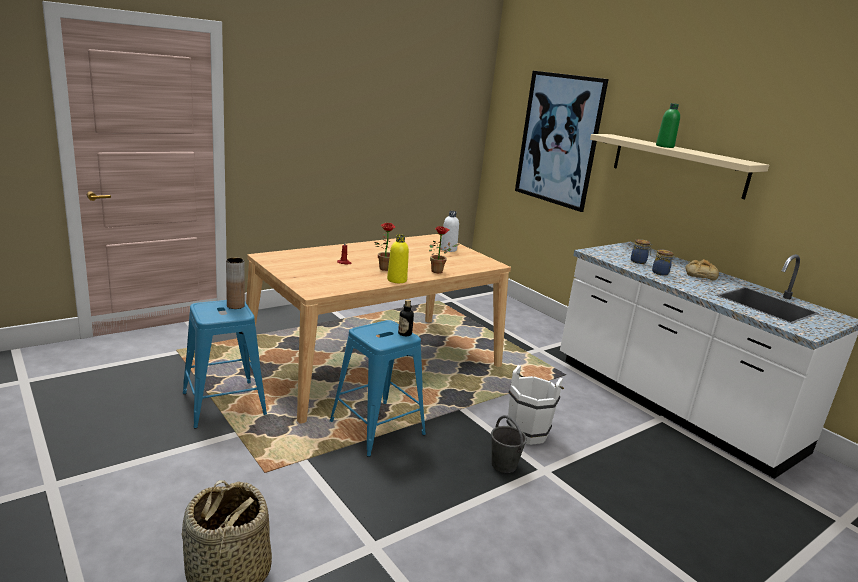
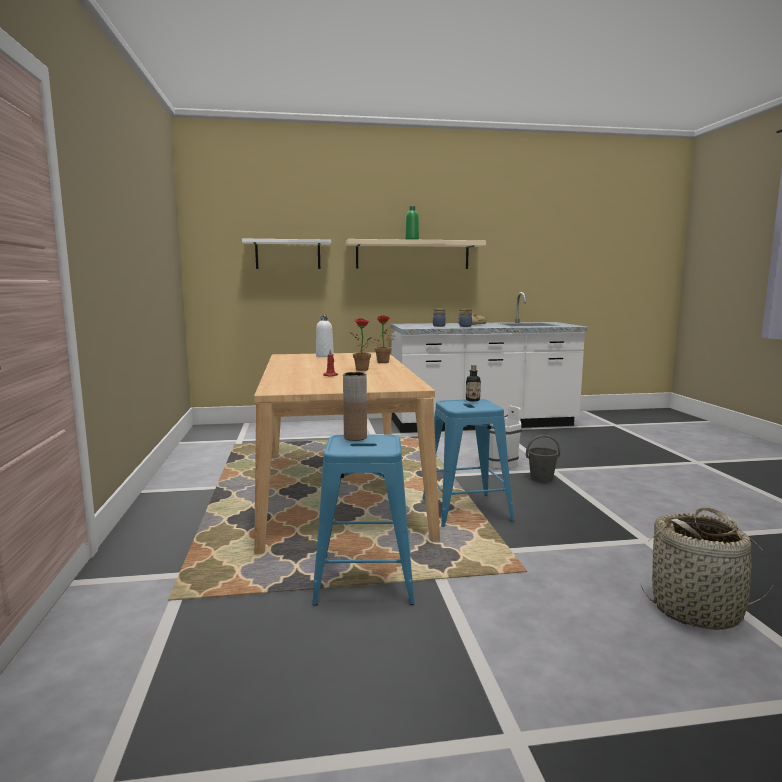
camera: 60 degrees left, 10 degrees down
yellow bottle [387,235,409,283] -> none
picture [515,71,609,212] -> white shelf [242,239,331,269]

